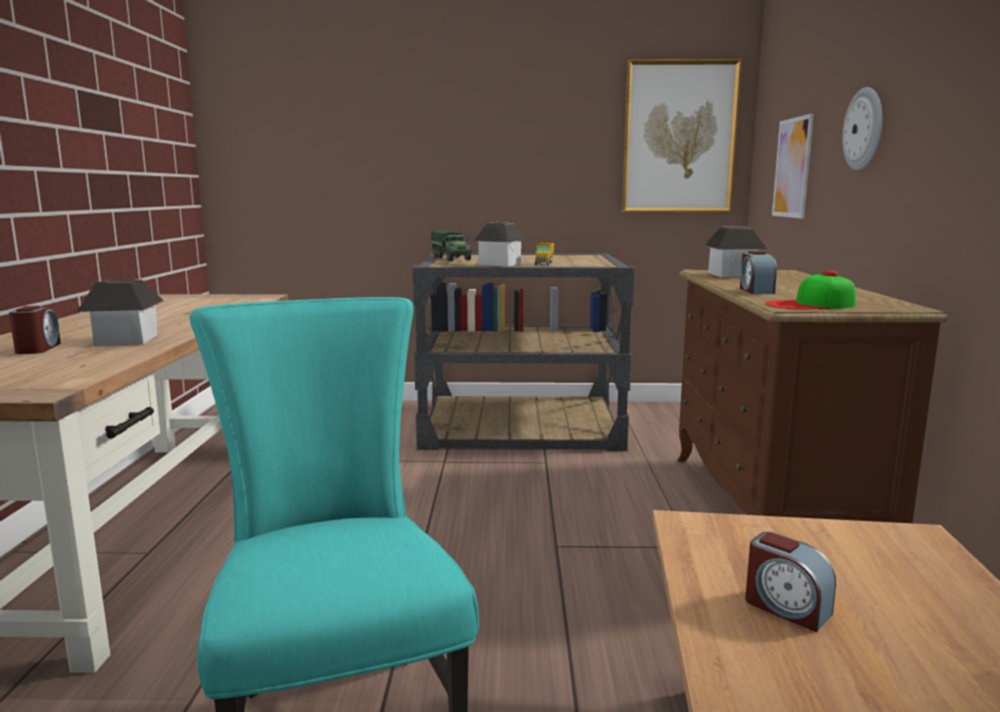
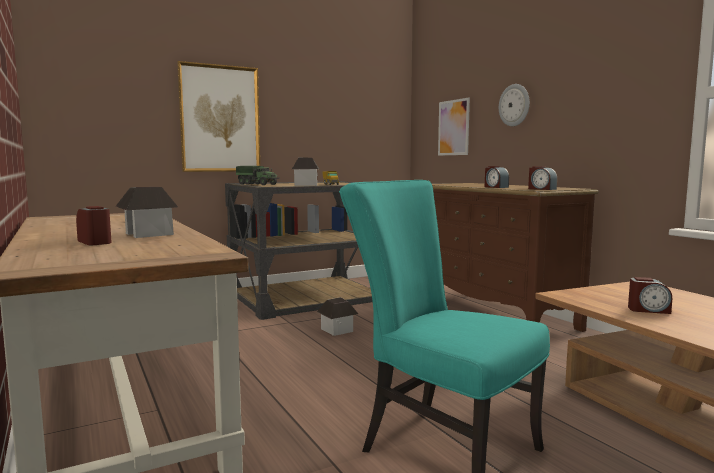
camera: 30 degrees left, 5 degrees down
picture [622,59,742,212] -> picture moved to [177,61,260,172]
toy house [704,226,767,278] -> toy house moved to [317,297,358,336]
cap [765,270,856,309] -> alarm clock [528,166,557,190]

